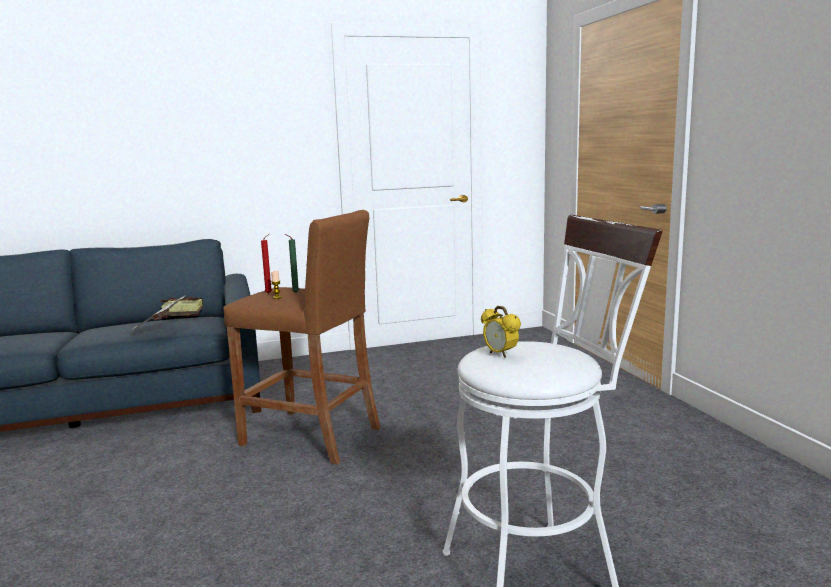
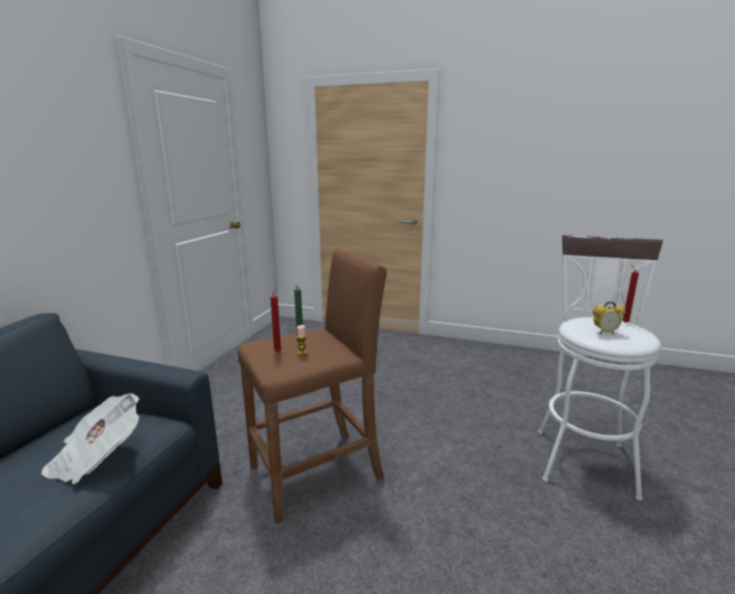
camera: 55 degrees left, 5 degrees up
book [155,296,203,320] -> none
none -> red candle [622,265,639,323]

